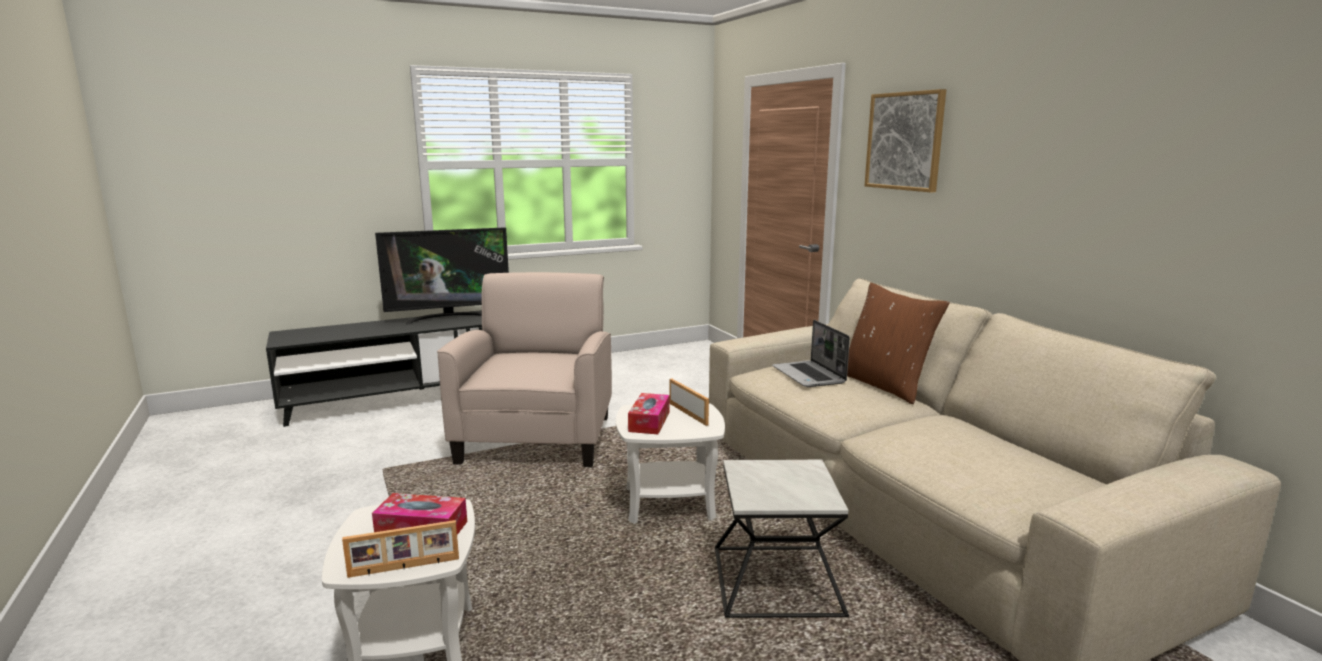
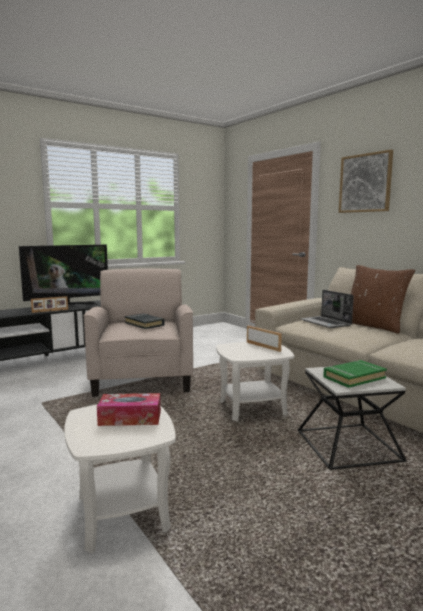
camera: 10 degrees left, 5 degrees down
picture frame [342,520,459,578] -> picture frame moved to [31,296,68,313]
tissue box [628,393,670,434] -> none
none -> black book [125,313,165,329]
none -> green book [323,360,387,388]

